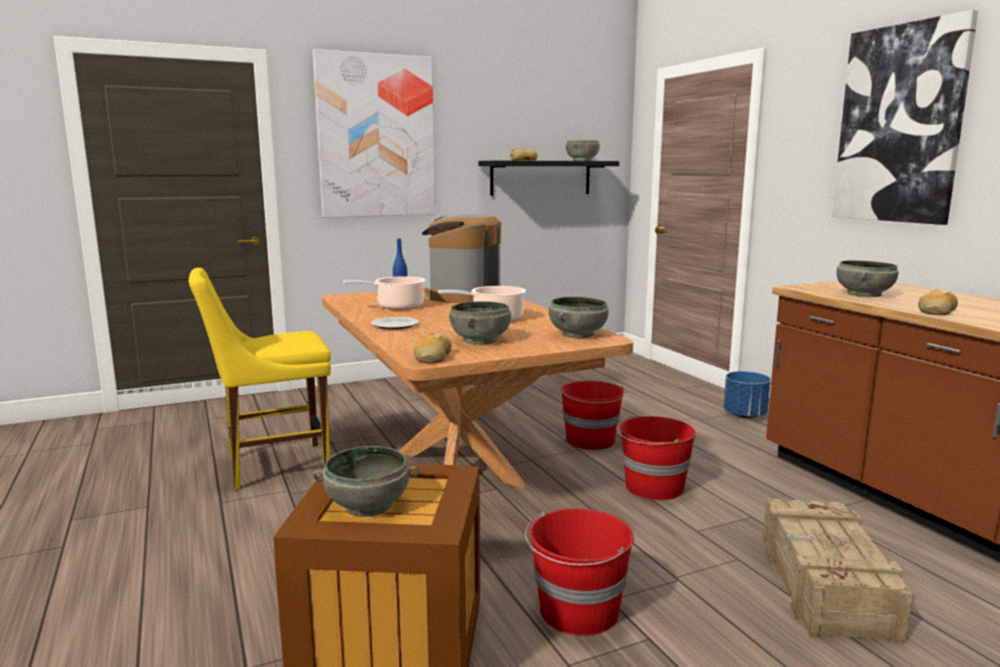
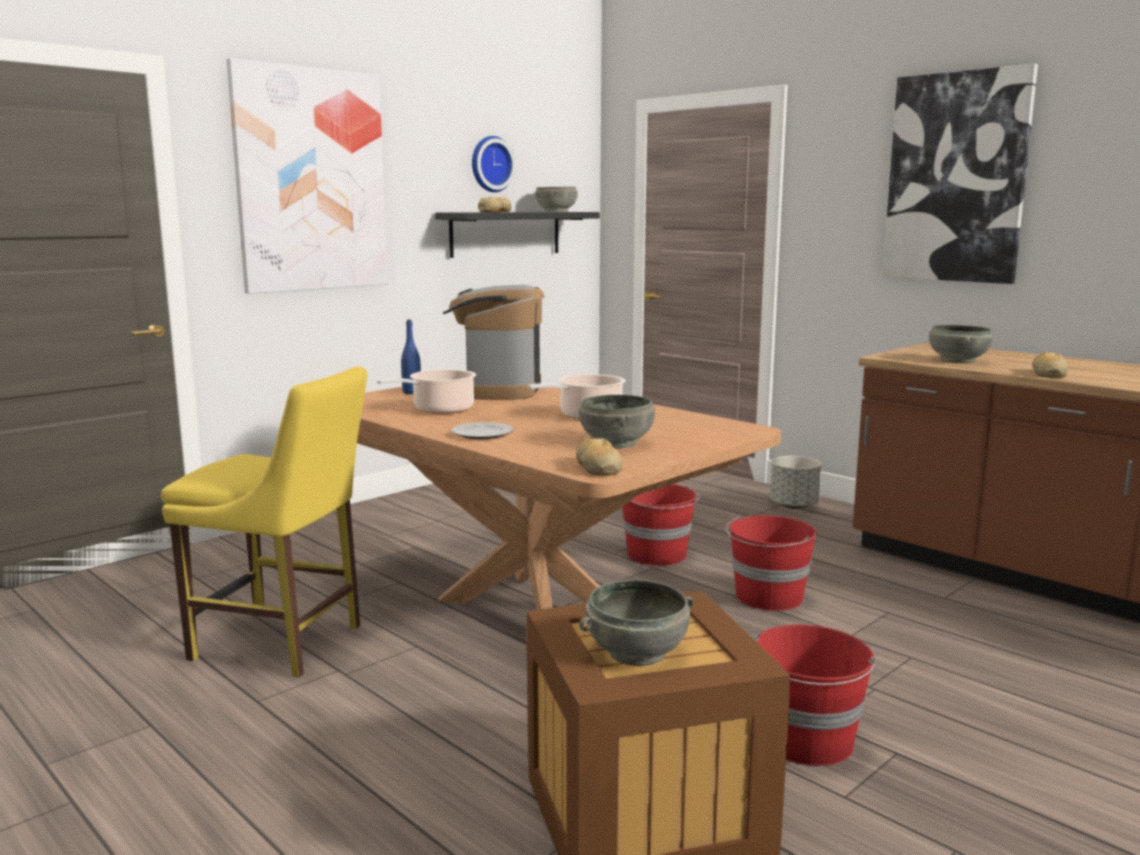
camera: 20 degrees left, 0 degrees up
yellow chair [189,268,331,491] -> yellow chair turned 120 degrees counterclockwise [161,367,367,678]
grey bowl [549,297,609,338] -> none
blue planter [724,371,771,419] -> grey planter [770,456,821,509]
crate [763,499,912,644] -> none
none -> wall clock [472,136,516,192]

